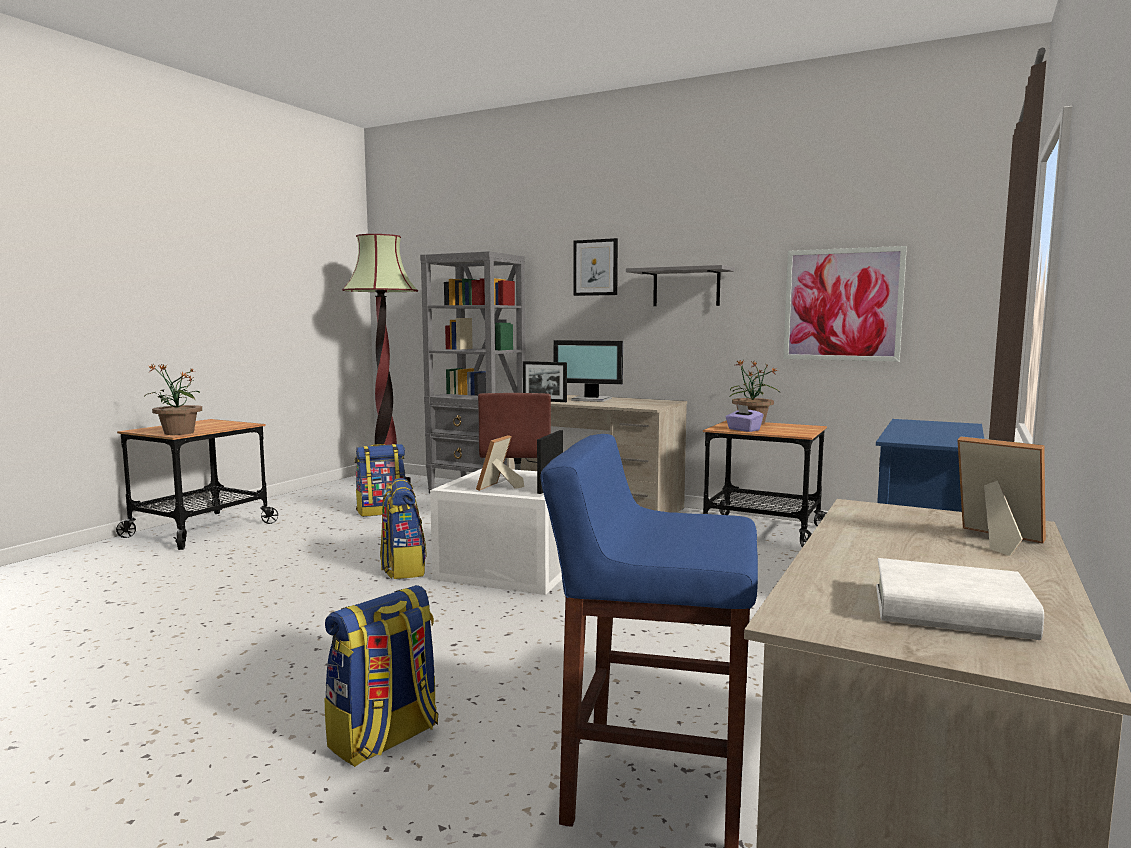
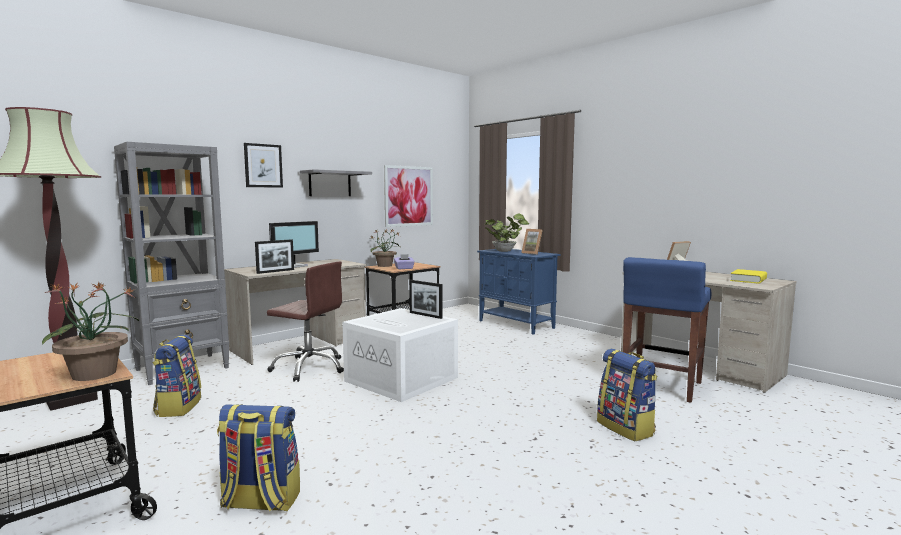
camera: 70 degrees left, 0 degrees up
backpack [380,478,427,579] -> backpack moved to [217,404,300,511]
picture frame [476,435,524,491] -> picture frame moved to [521,229,543,255]
white book [876,558,1044,640] -> yellow book [730,269,767,284]
none -> potted plant [484,214,530,252]

